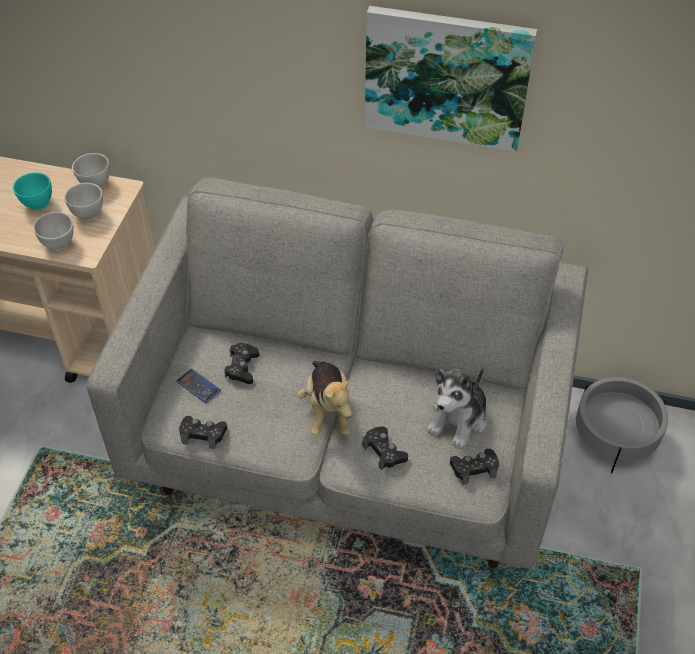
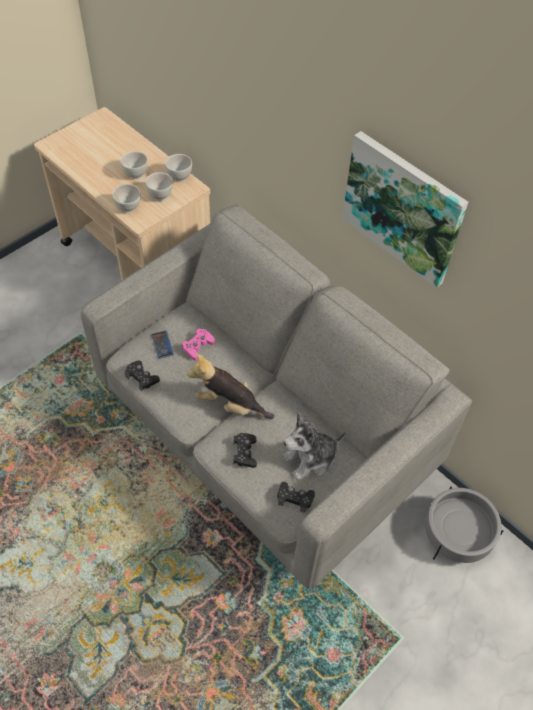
camera: 30 degrees right, 5 degrees up
turquoise bowl [13,172,52,210] -> white bowl [120,151,148,179]
black game controller [224,343,259,384] -> pink game controller [182,328,215,361]
plush toy [297,361,352,436] -> plush toy turned 90 degrees clockwise [187,354,275,419]

